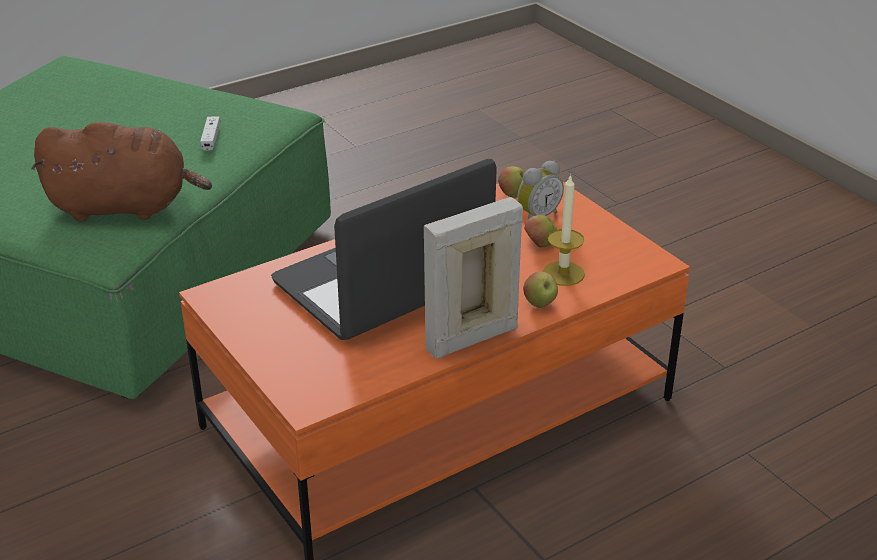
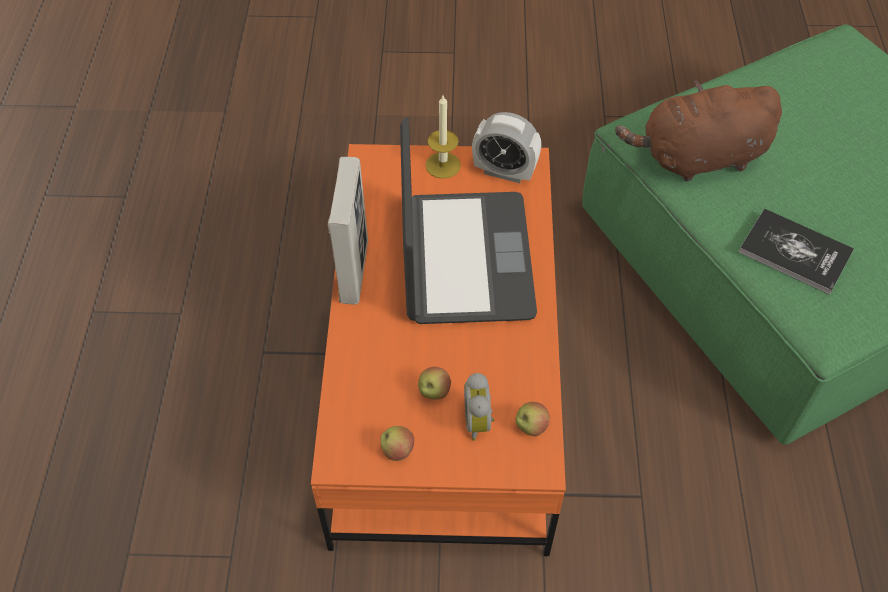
camera: 125 degrees right, 20 degrees up
brown plush toy [32,122,212,222] -> brown plush toy turned 45 degrees clockwise [615,80,782,181]
white game controller [200,116,220,151] -> book [739,208,854,295]
apple [523,271,558,308] -> apple moved to [381,426,414,461]
candle [542,174,585,286] -> candle moved to [425,95,461,179]
none -> alarm clock [472,112,541,183]

